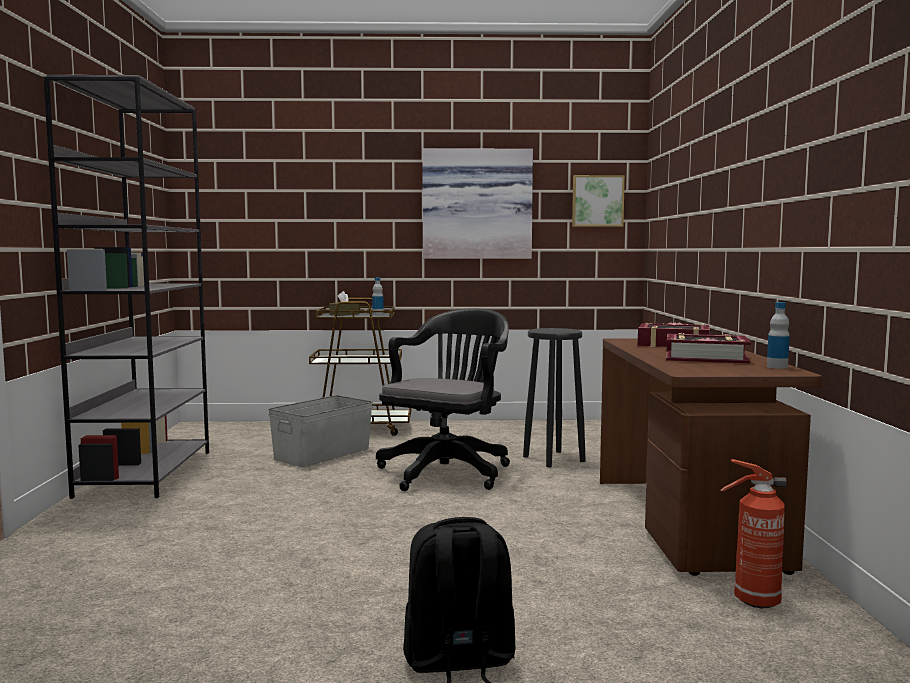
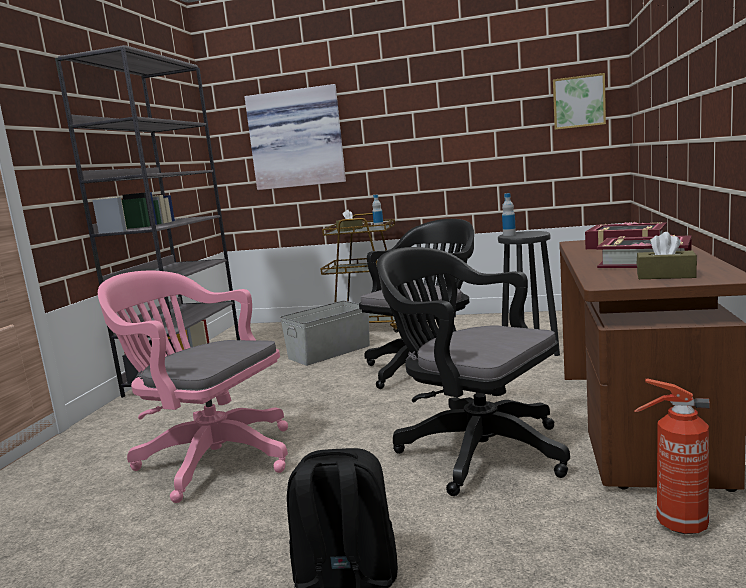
camera: 15 degrees right, 5 degrees up
picture [422,148,533,259] -> picture moved to [244,84,346,190]
bottle [767,302,790,369] -> bottle moved to [502,193,516,236]
none -> pink office chair [98,270,288,503]
none -> black office chair [377,247,570,496]
none -> brown tissue box [637,232,697,279]

